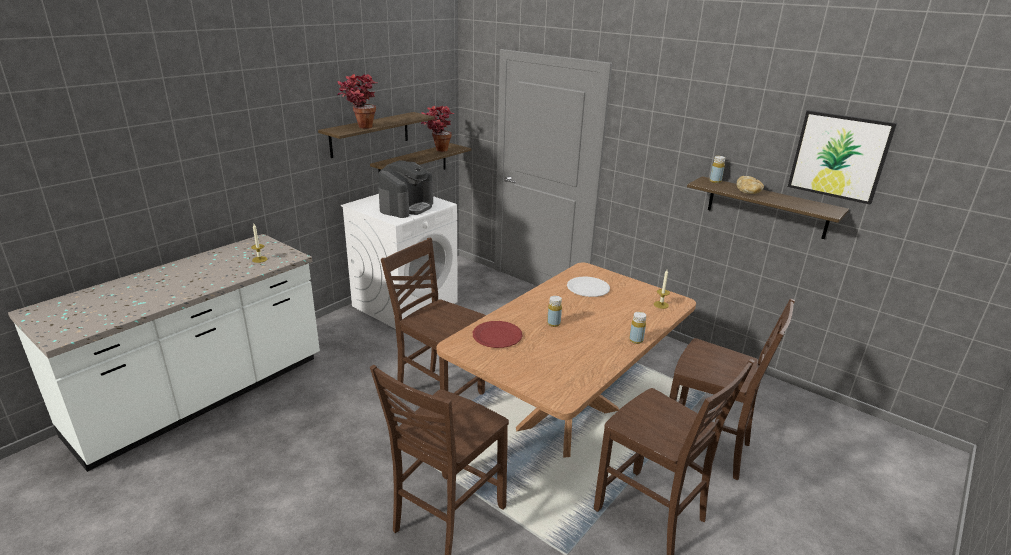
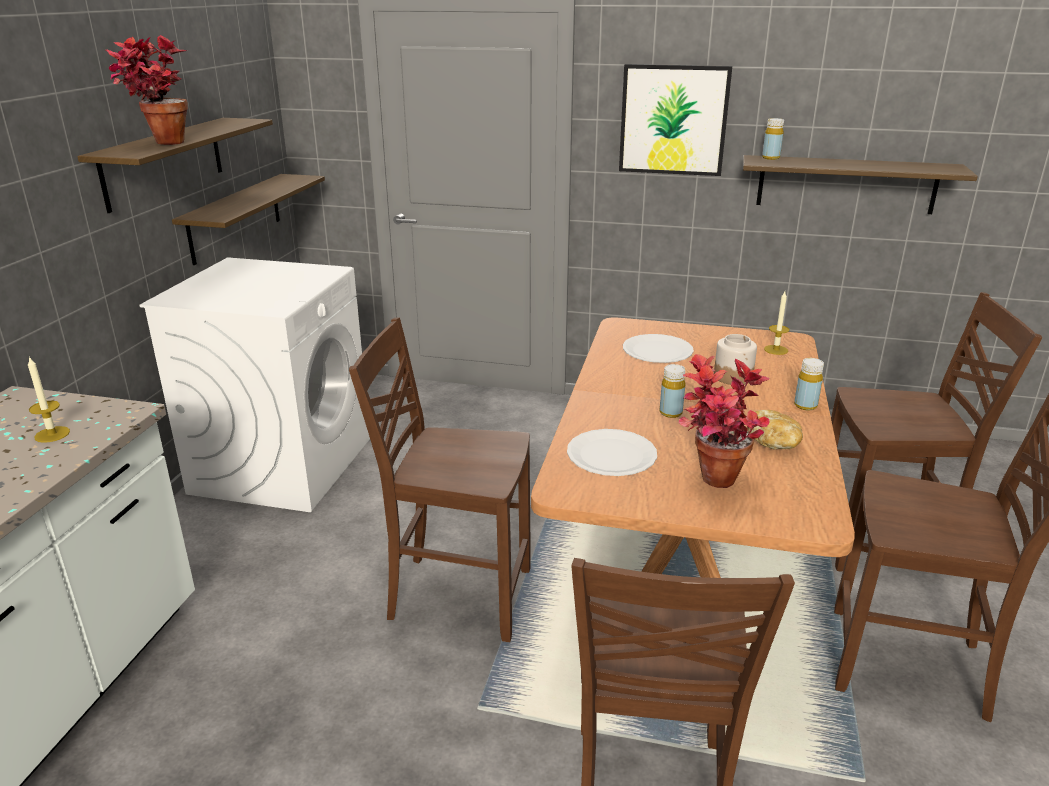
camera: 25 degrees left, 0 degrees up
coffee machine [378,160,433,218] -> none
potted plant [421,106,455,152] -> potted plant moved to [678,354,770,488]
red plate [473,321,522,348] -> white plate [567,429,657,476]
bread [737,176,764,194] -> bread moved to [747,410,803,449]
picture [788,110,897,205] -> picture moved to [619,64,732,176]
none -> jar [714,334,757,385]

